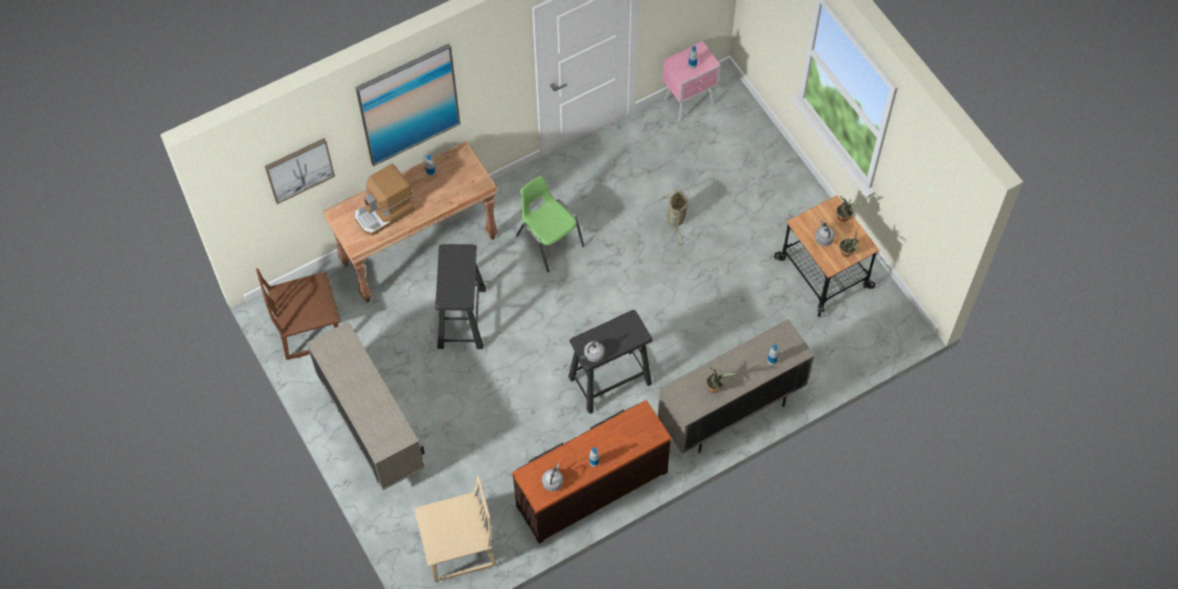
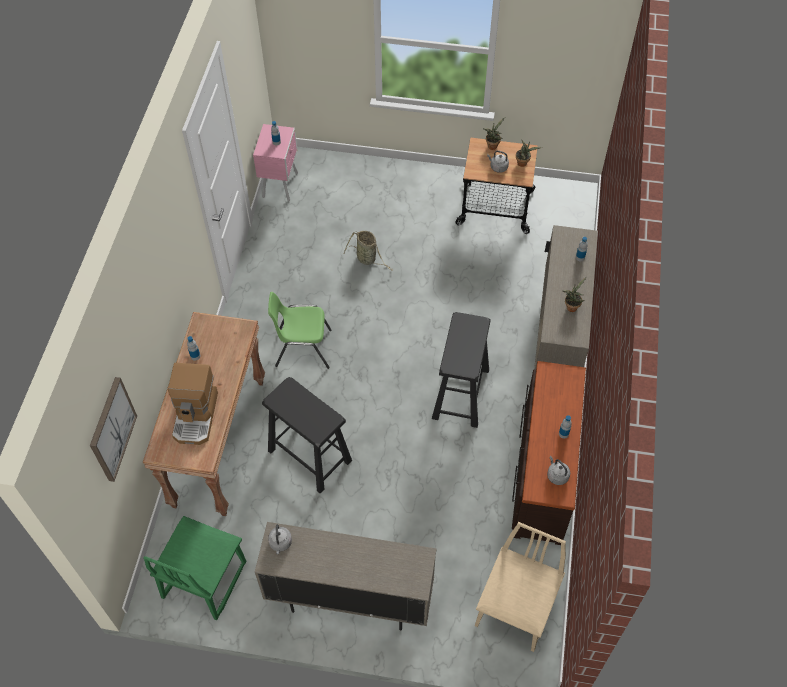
camera: 50 degrees left, 5 degrees down
brown chair [256,268,341,360] -> green chair [143,516,247,620]
picture [356,44,460,166] -> none
grey kettle [581,339,605,362] -> grey kettle moved to [268,524,292,554]

